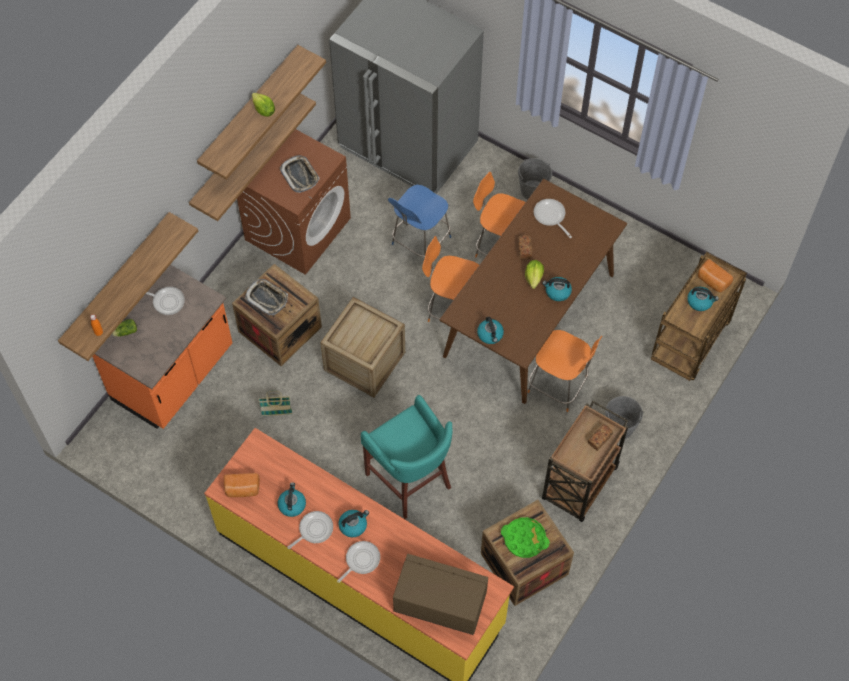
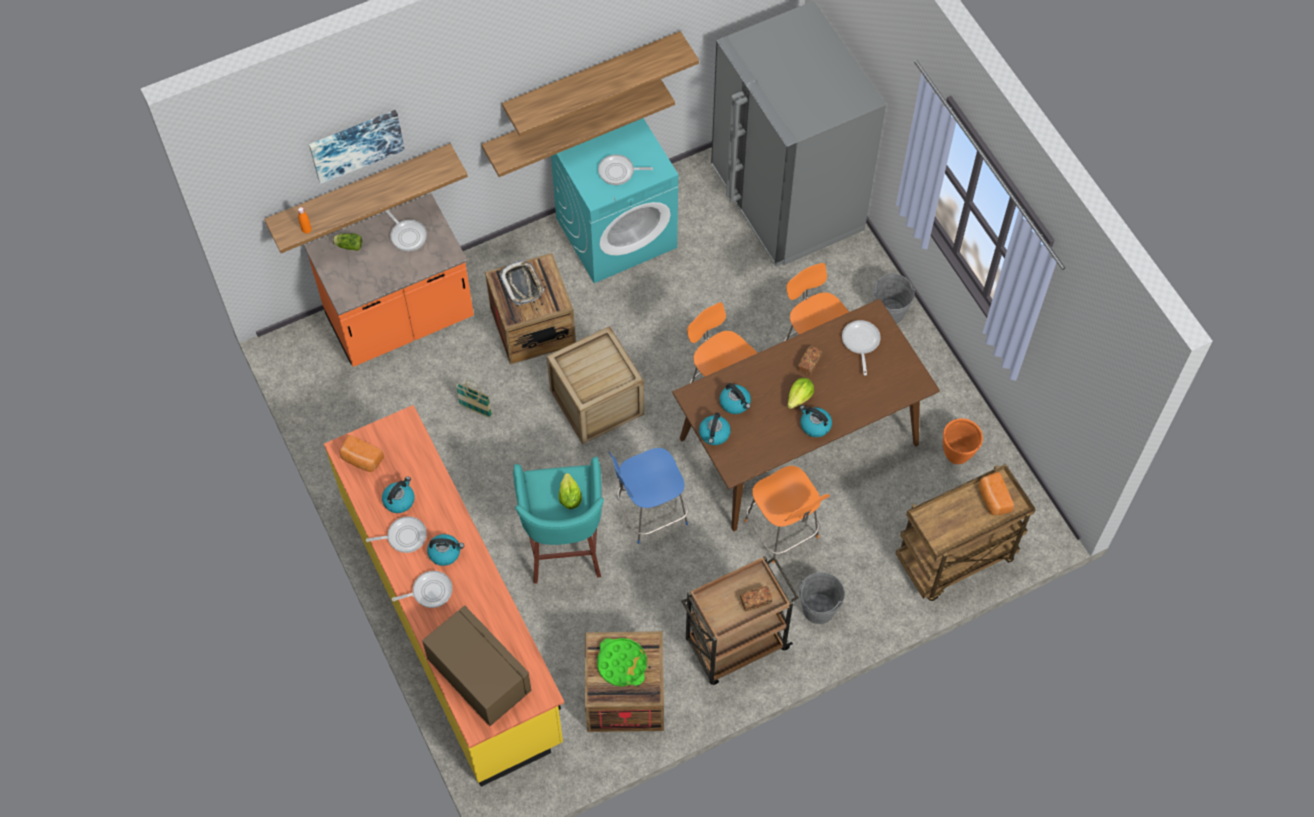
camera: 30 degrees right, 0 degrees up
brown washing machine [237,129,351,275] -> turquoise washing machine [551,118,678,283]
lettuce [252,93,275,117] -> lettuce moved to [559,473,582,509]
tray [280,155,320,193] -> frying pan [598,154,653,185]
blue chair [388,185,451,257] -> blue chair moved to [609,448,688,544]
kettle [687,287,719,311] -> kettle moved to [719,383,751,414]
none -> picture [309,110,405,184]
none -> orange planter [943,418,983,464]

